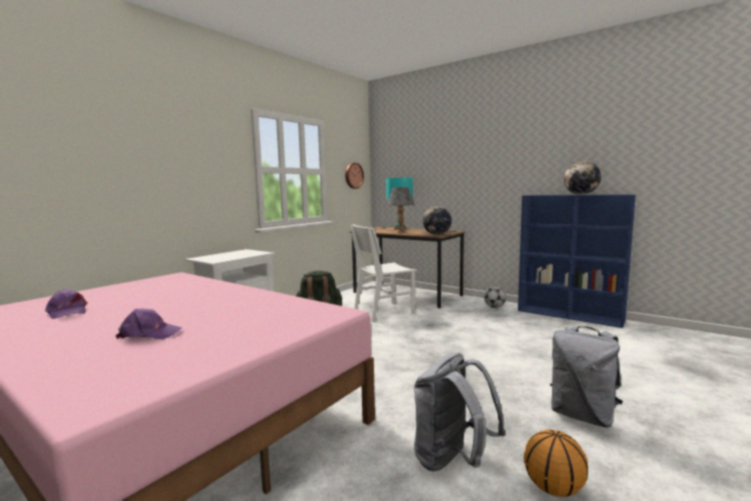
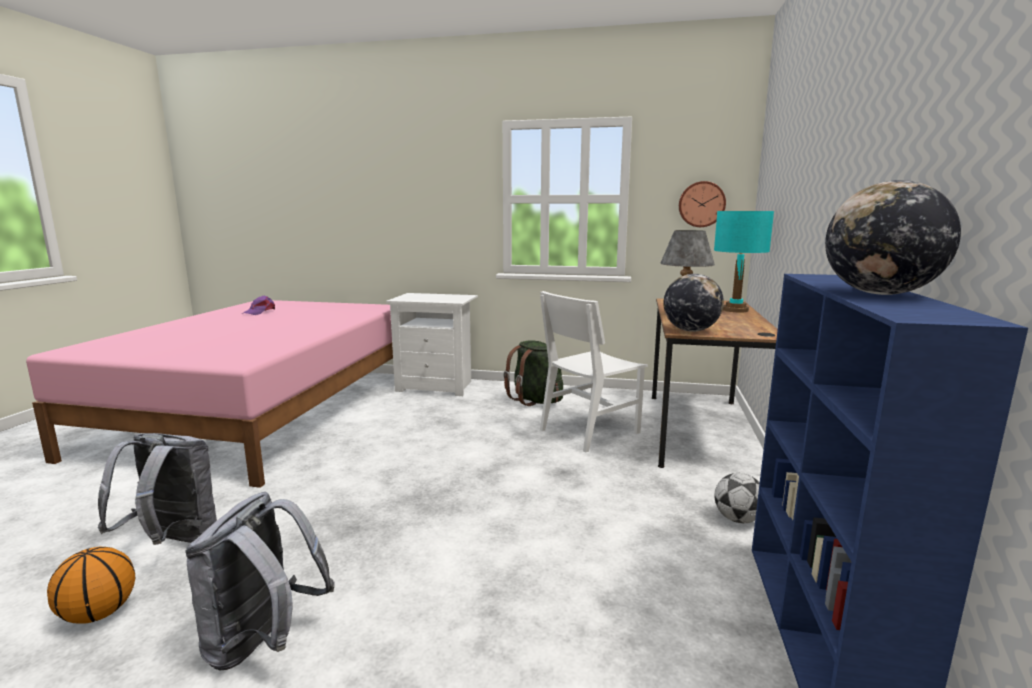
camera: 65 degrees right, 5 degrees up
purple cap [115,309,182,339] -> none
white chair [351,224,417,322] -> white chair turned 75 degrees counterclockwise [540,291,648,453]

